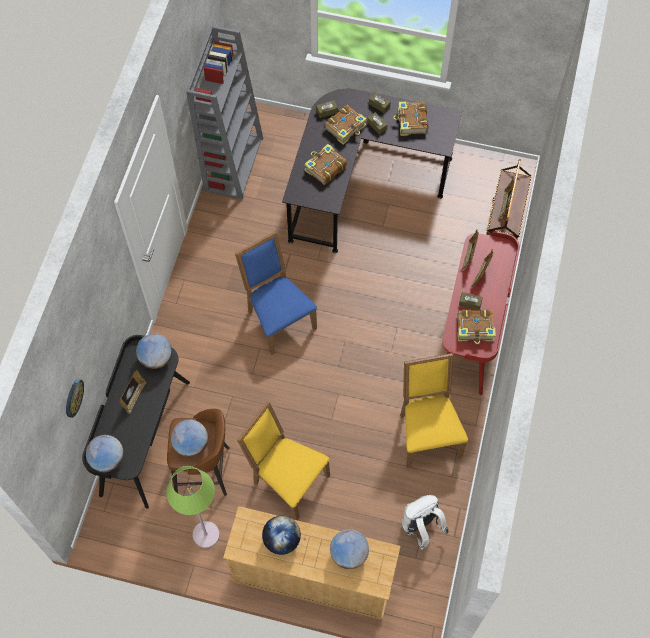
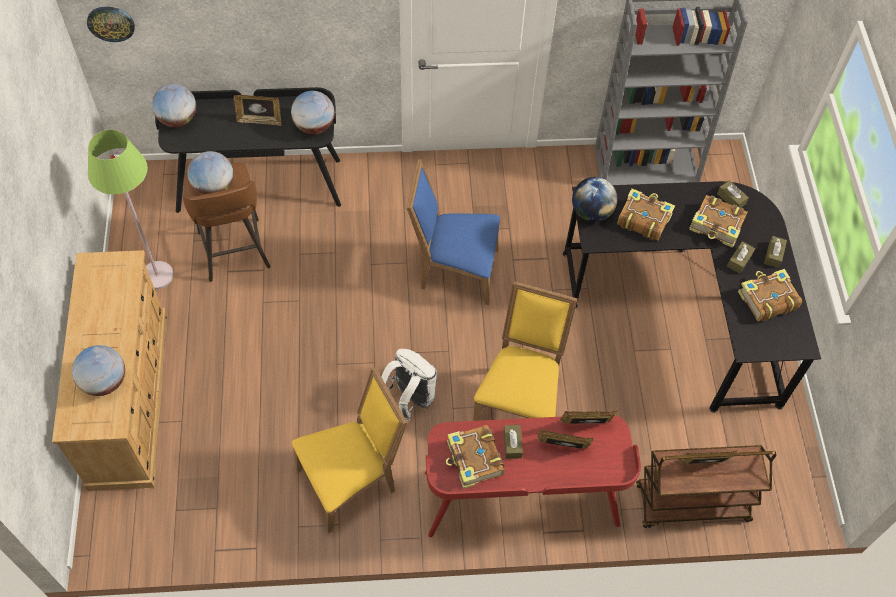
camera: 70 degrees right, 5 degrees down
wall clock [66,379,84,418] -> wall clock moved to [87,7,135,42]
blue chair [235,231,317,355] -> blue chair turned 120 degrees counterclockwise [407,159,500,305]
yellow chair [237,401,330,520] -> yellow chair moved to [473,281,578,421]
globe [262,516,301,555] -> globe moved to [572,177,617,222]
white backpack [402,495,449,550] -> white backpack moved to [381,349,437,421]

